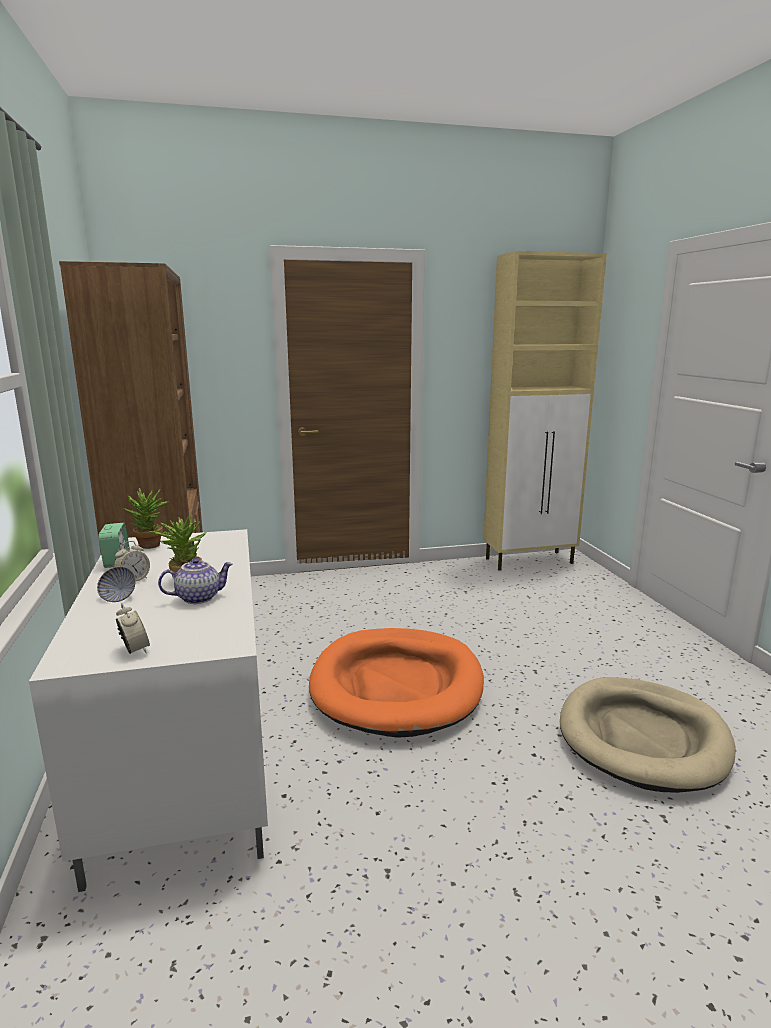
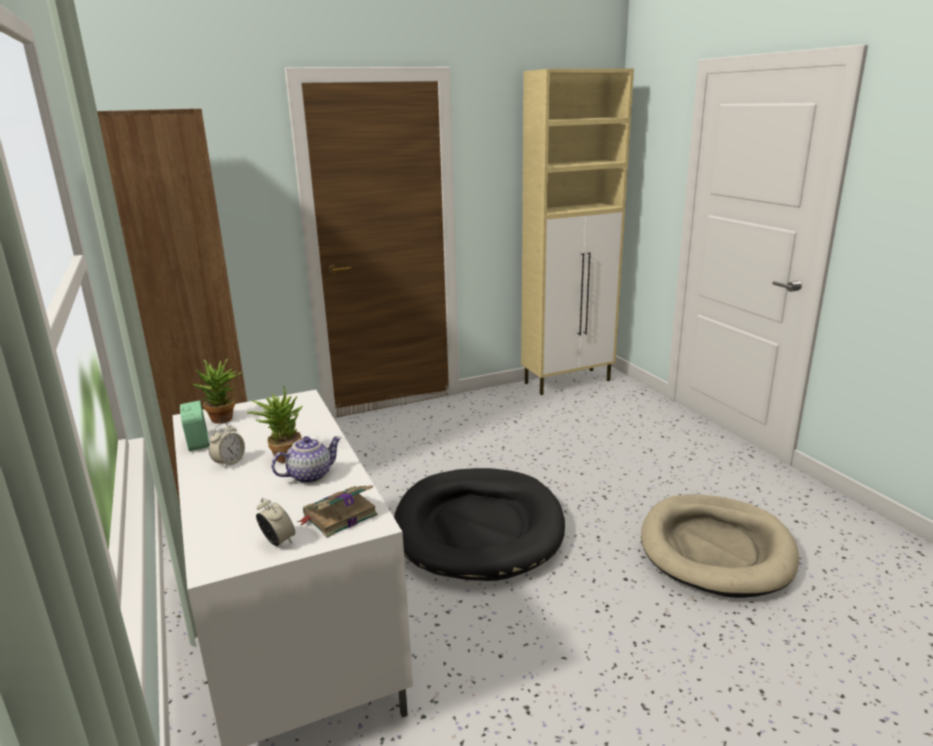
camera: 10 degrees left, 5 degrees up
bowl [97,567,135,602] -> none
orange dog bed [309,628,484,738] -> black dog bed [394,468,565,581]
none -> book [297,485,378,538]

